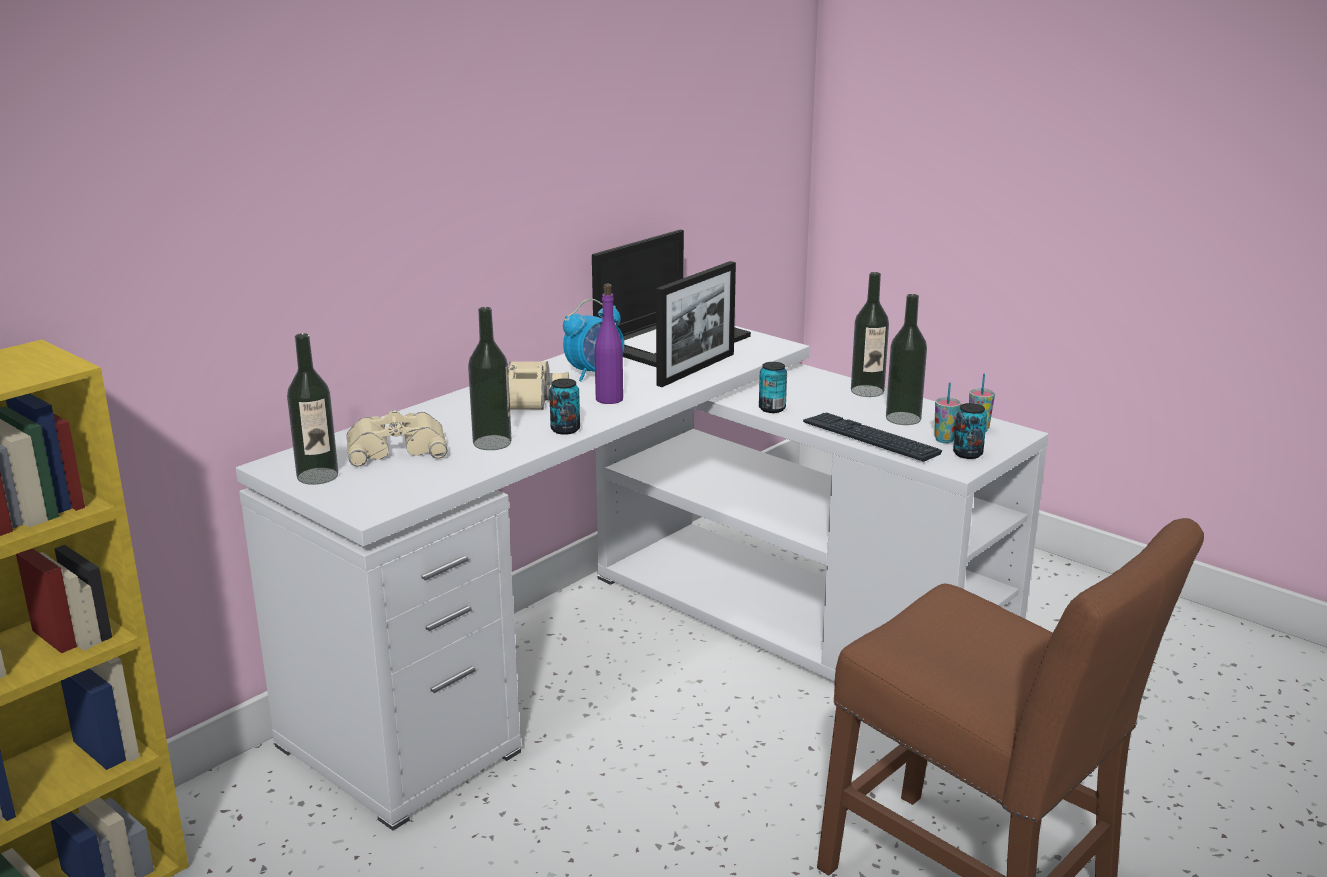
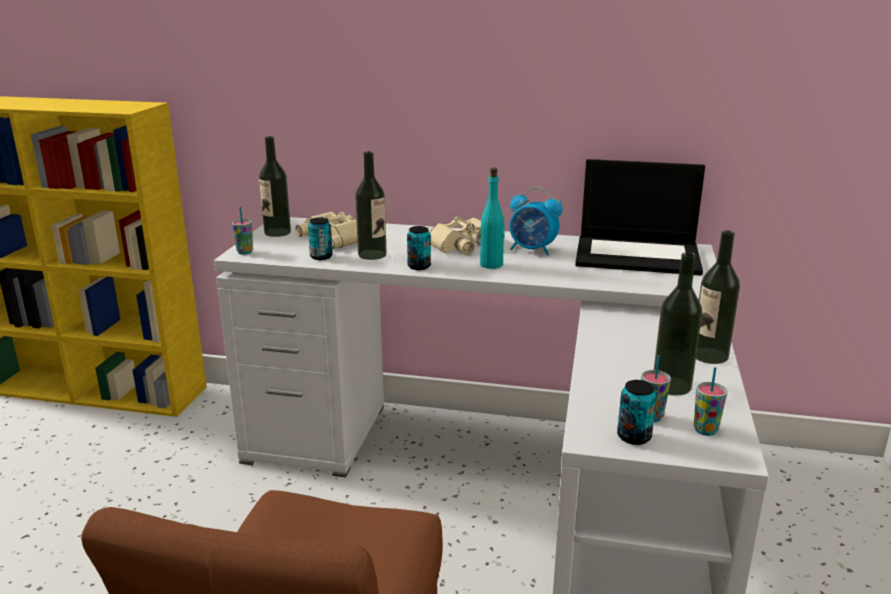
camera: 60 degrees right, 0 degrees up
purple bottle [595,284,623,404] -> turquoise bottle [480,167,505,269]
picture frame [656,261,736,387] -> none
can [759,362,787,413] -> can moved to [308,217,333,260]
keyboard [803,412,942,462] -> none
none -> cup [232,207,253,255]

